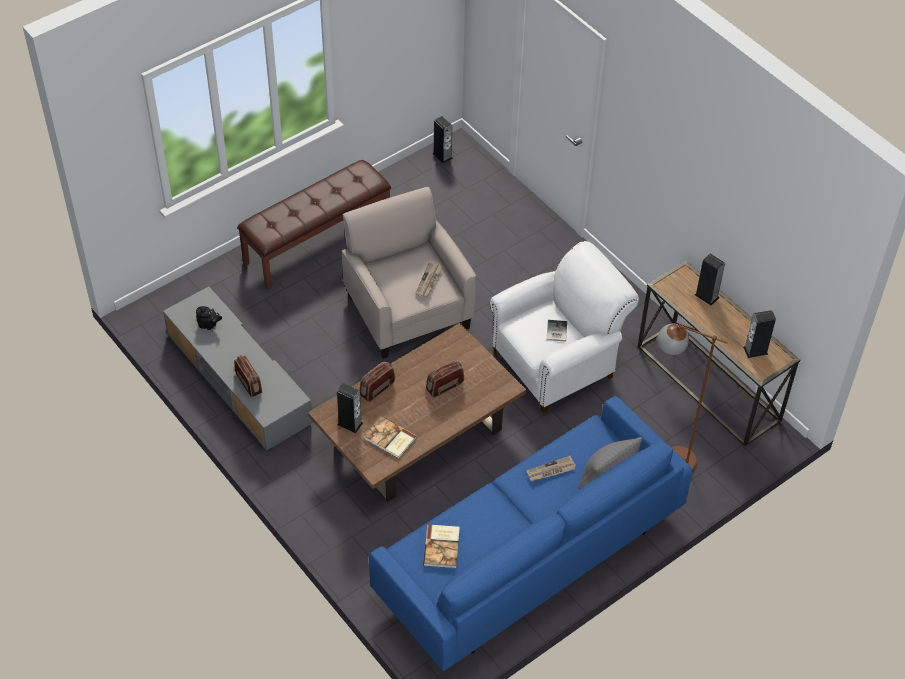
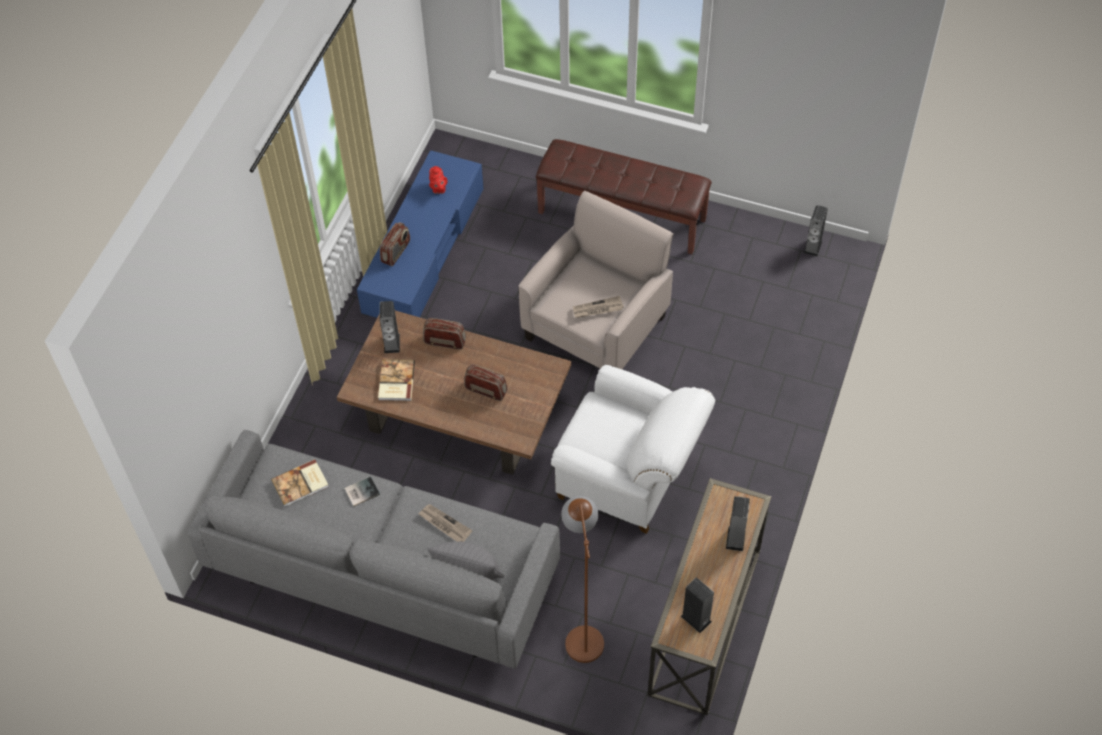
camera: 60 degrees right, 5 degrees up
grey tv stand [163,287,313,451] -> blue tv stand [357,150,484,318]
black teapot [196,306,222,330] -> red teapot [429,166,448,194]
blue sofa [369,396,692,671] -> grey sofa [188,430,560,669]
book [547,320,567,342] -> book moved to [344,477,380,507]

